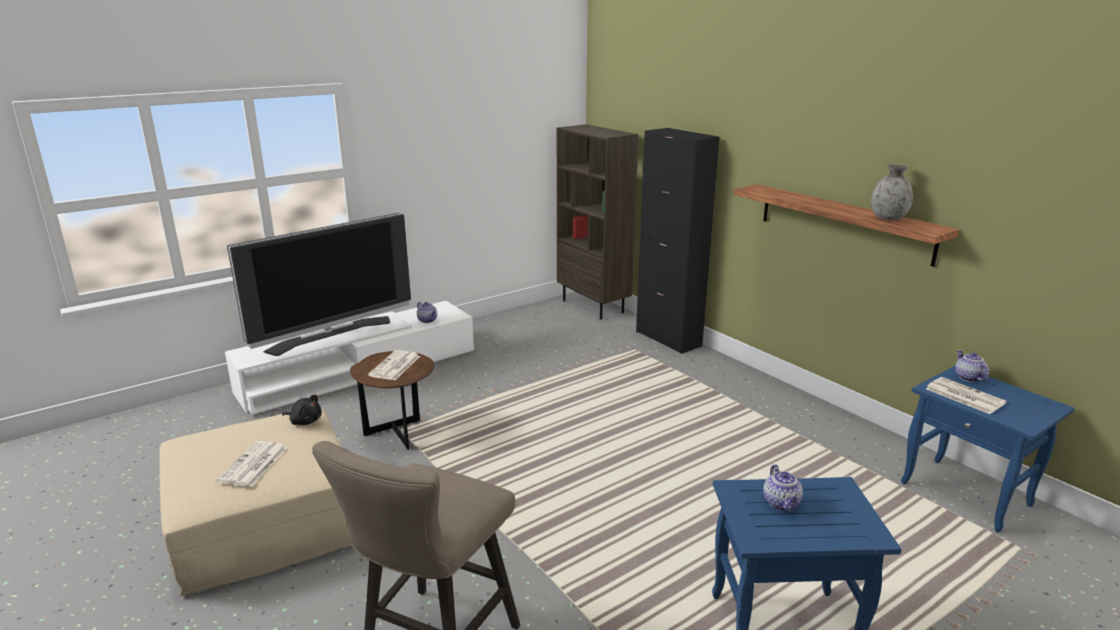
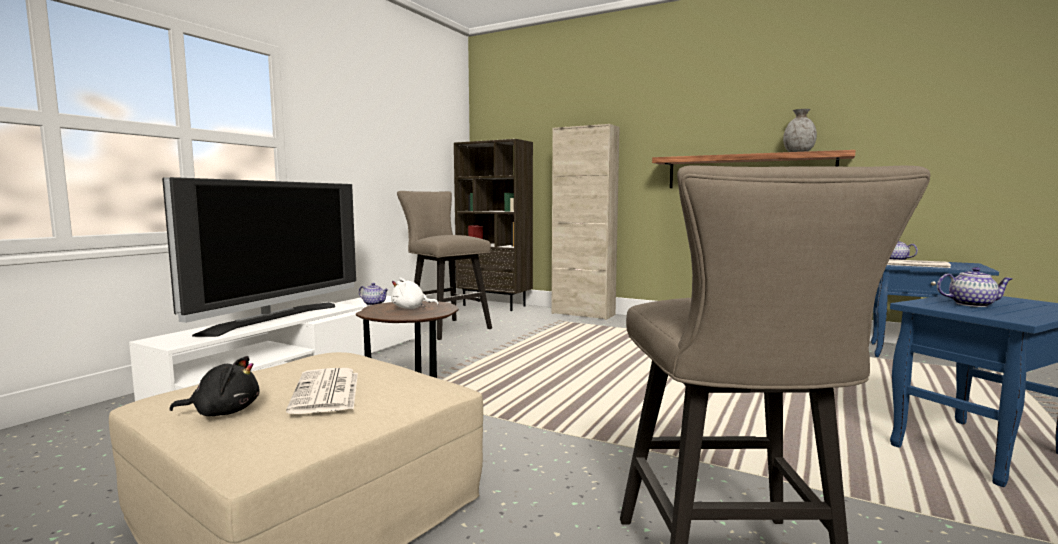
camera: 25 degrees left, 15 degrees down
black plush toy [282,395,322,425] -> black plush toy moved to [170,356,260,416]
newspaper [368,350,420,380] -> white plush toy [391,278,439,309]
black cabinet [636,128,719,354] -> beige cabinet [552,124,620,320]
teapot [763,464,803,511] -> teapot turned 45 degrees counterclockwise [937,267,1012,307]
none -> beige stool [397,191,492,340]

